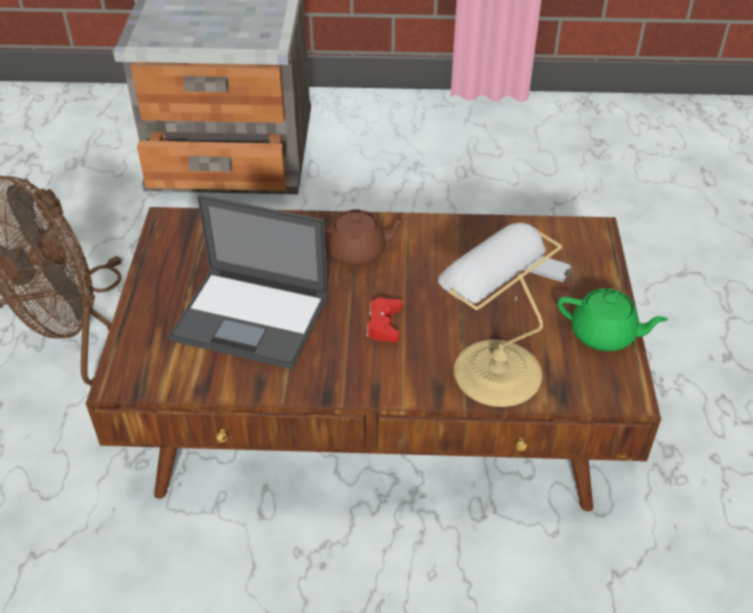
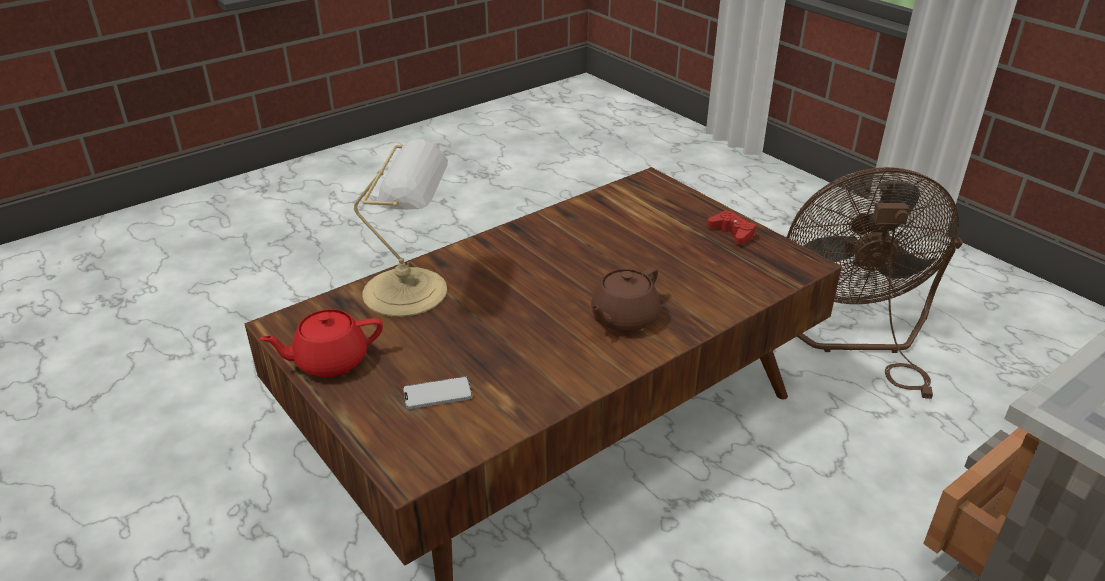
camera: 140 degrees right, 10 degrees down
laptop [168,195,329,370] -> none
red game controller [366,297,402,342] -> red game controller moved to [707,211,756,245]
green teapot [558,288,668,351] -> red teapot [259,309,383,377]

